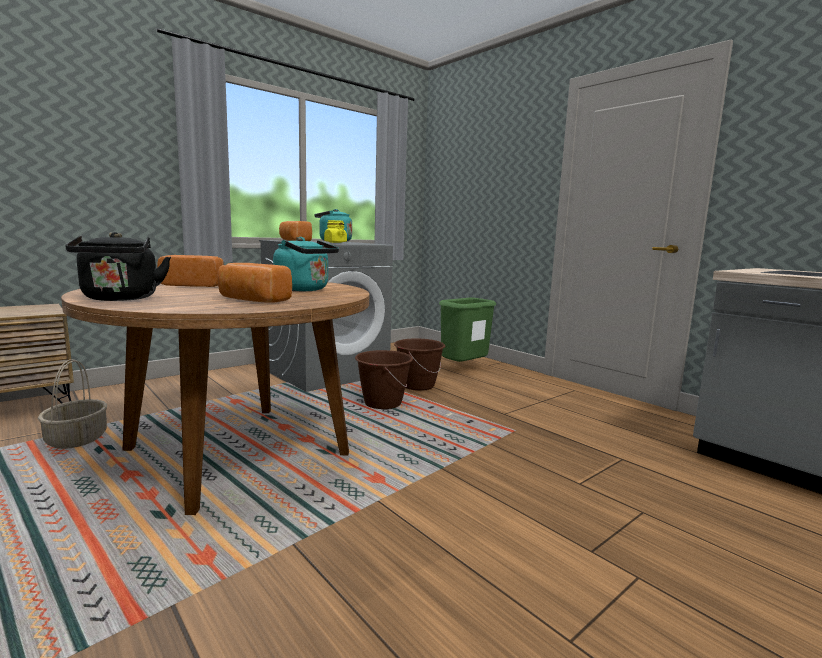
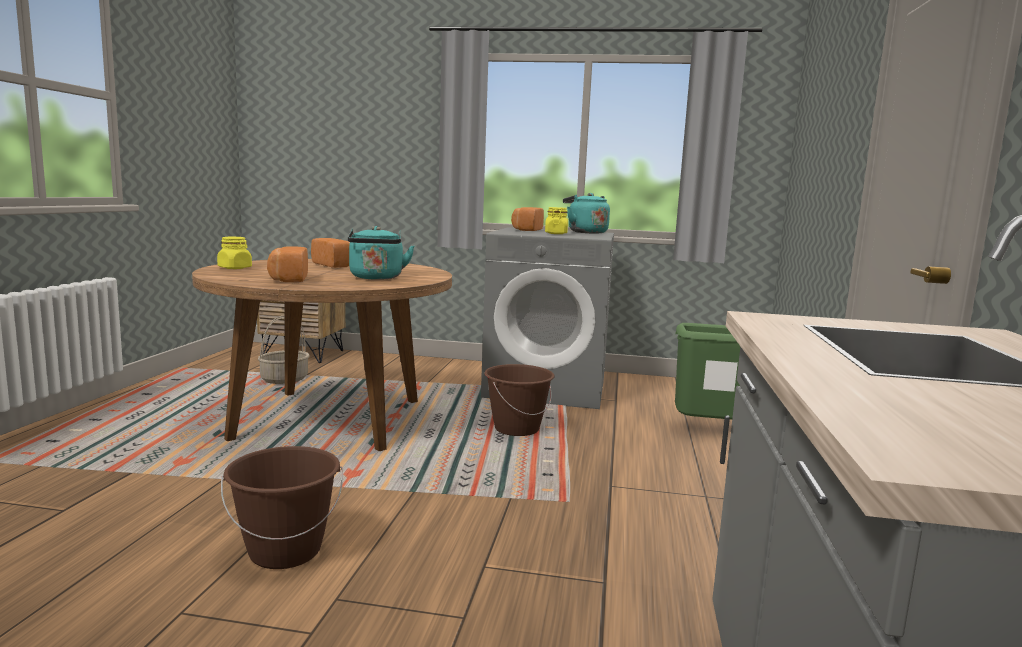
camera: 50 degrees right, 0 degrees up
black kettle [66,232,171,301] -> yellow jar [217,237,252,269]
brown bucket [394,339,445,391] -> brown bucket moved to [221,446,343,569]

